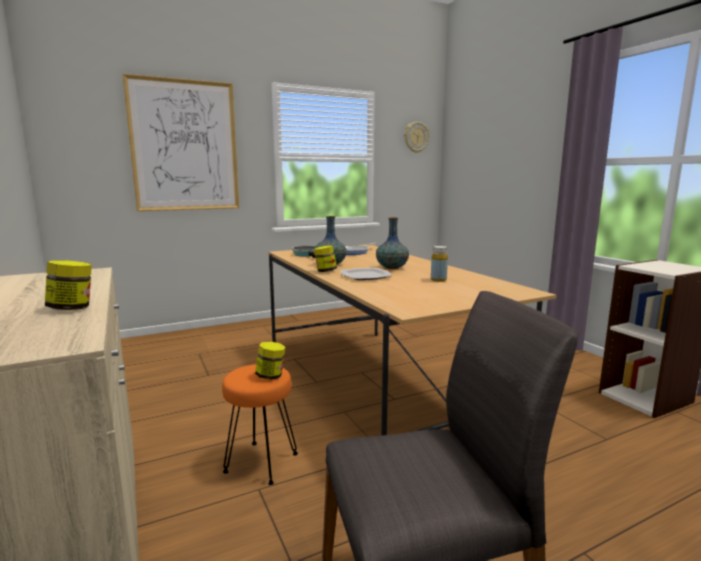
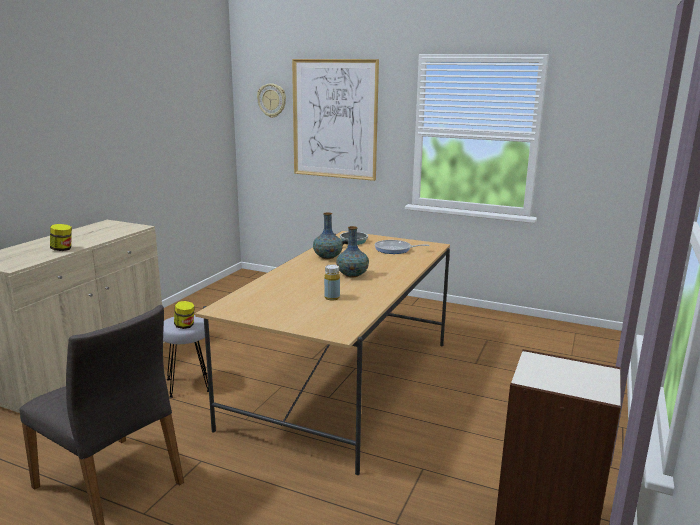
camera: 50 degrees right, 5 degrees up
orange stool [222,364,298,485] -> grey stool [163,315,209,398]
jar [314,245,337,272] -> none
plate [341,268,392,280] -> none
wall clock [404,122,429,153] -> wall clock moved to [257,83,286,118]

